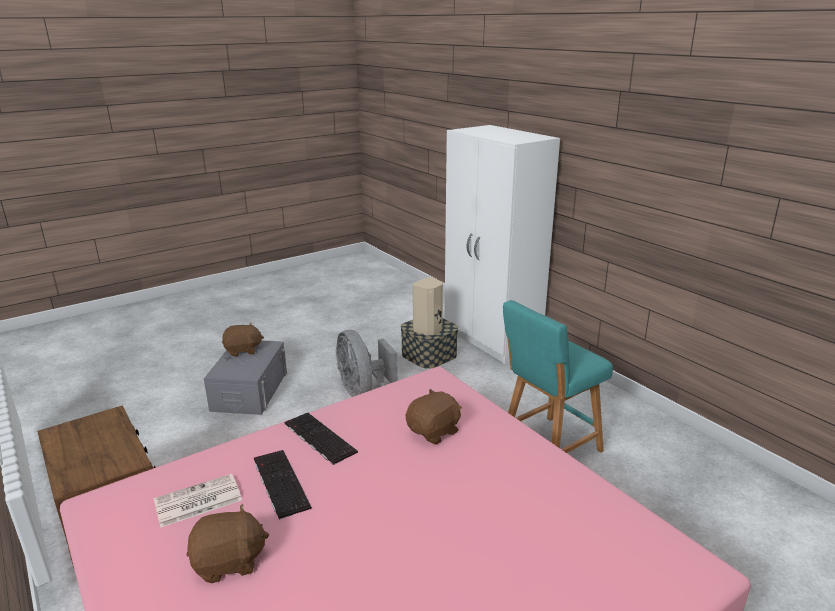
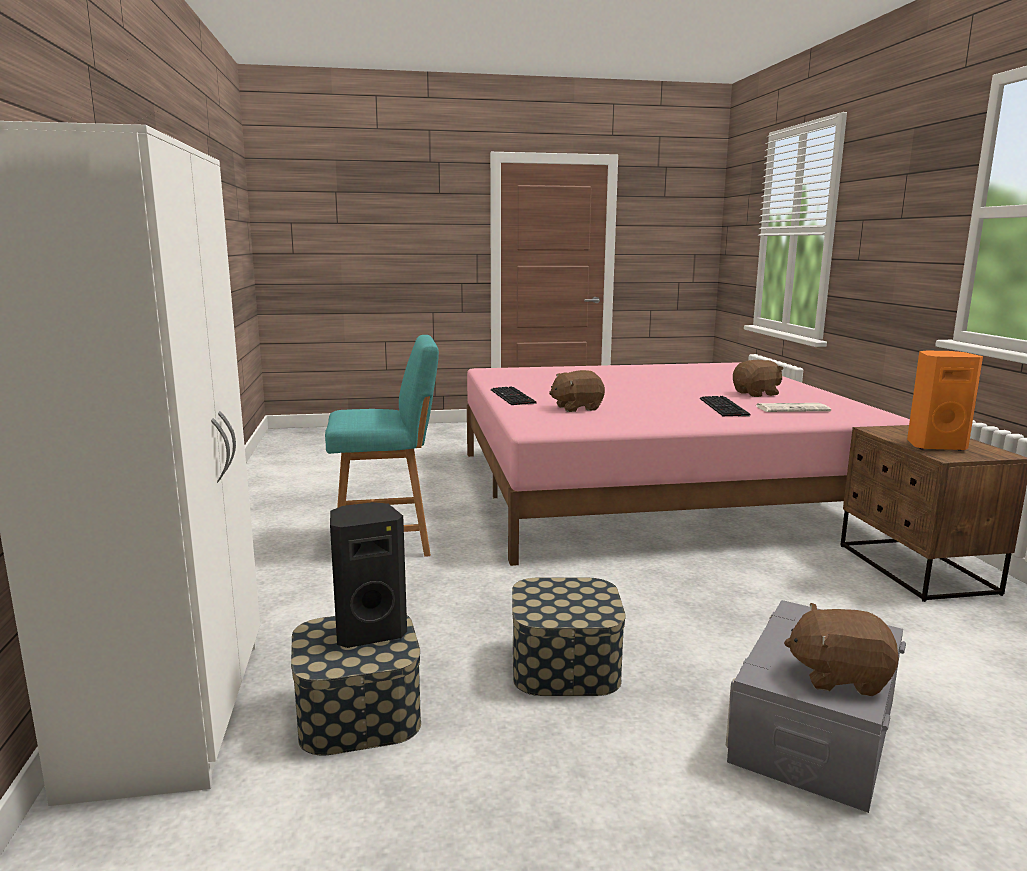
camera: 155 degrees left, 10 degrees down
brown plush toy [186,504,269,583] -> brown plush toy turned 150 degrees clockwise [733,360,784,397]
keyboard [284,413,358,465] -> keyboard moved to [491,386,536,405]
grey fan [336,330,398,397] -> storage box [512,577,626,696]
beige speaker [413,277,443,336] -> black speaker [330,502,407,648]
none -> orange speaker [907,351,983,451]

